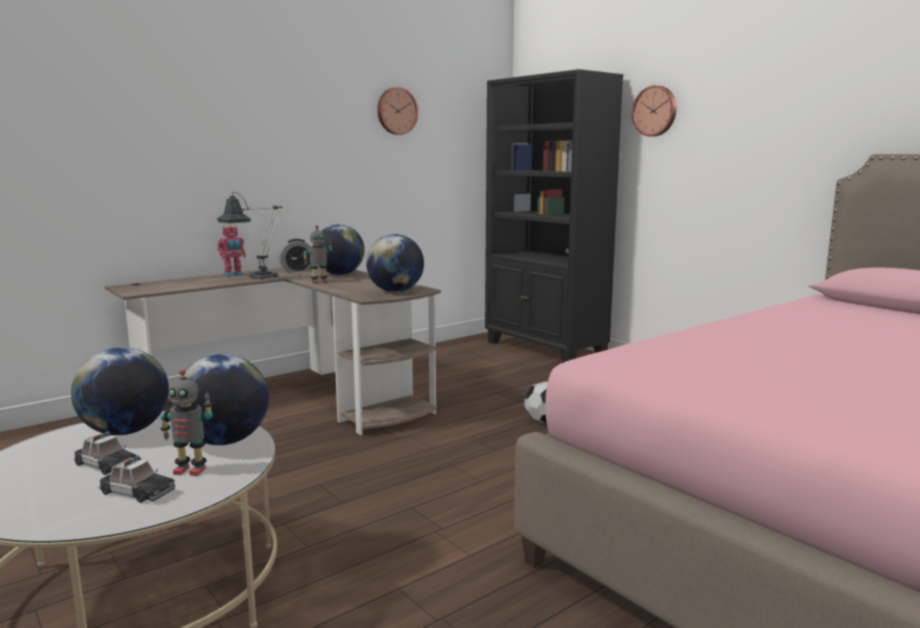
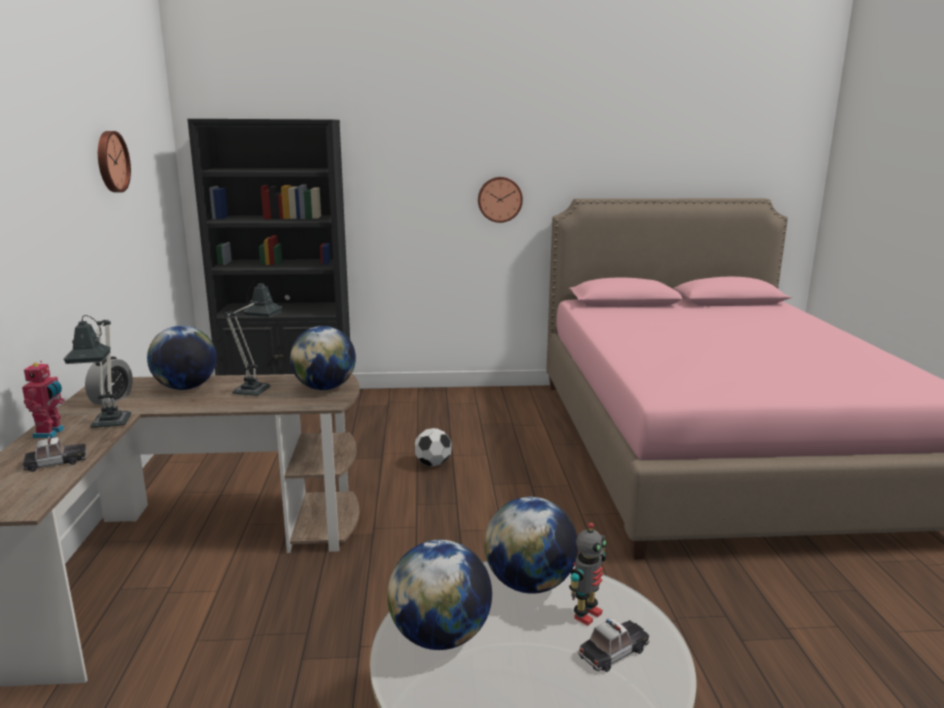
camera: 55 degrees left, 5 degrees up
toy car [74,431,137,475] -> toy car moved to [23,435,86,472]
toy robot [303,225,333,284] -> none
wall clock [632,85,677,137] -> wall clock moved to [478,177,523,223]
none -> table lamp [224,280,282,396]

